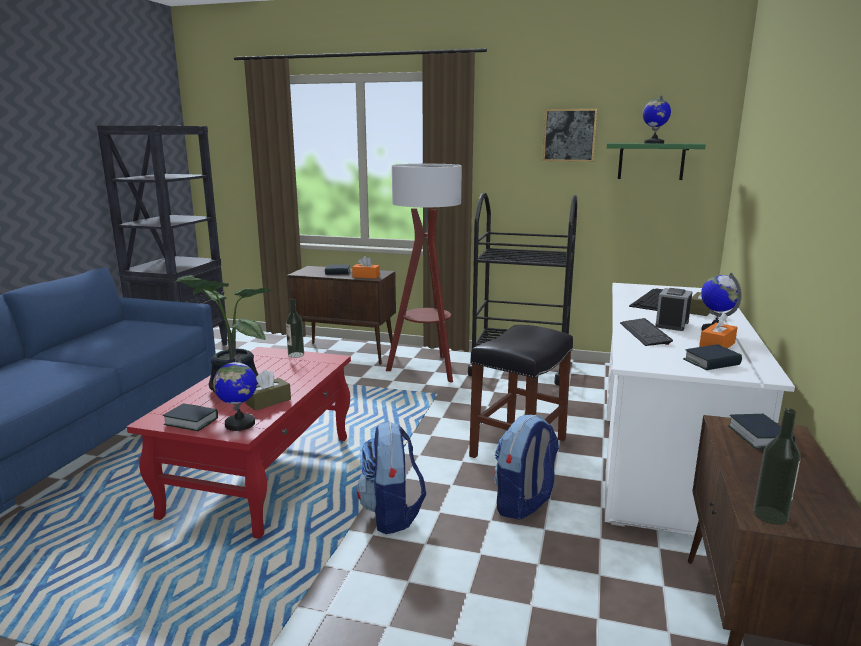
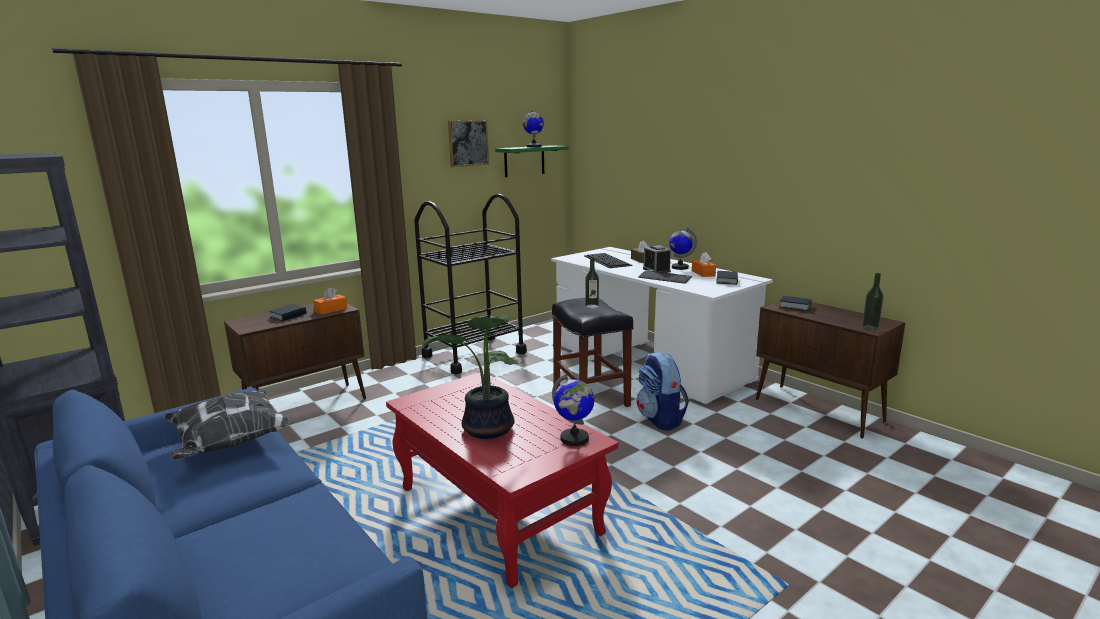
camera: 55 degrees left, 0 degrees up
book [163,403,218,431] -> none
brown tissue box [245,369,291,411] -> none
bottle [286,298,304,358] -> bottle moved to [585,258,599,309]
backpack [357,421,426,534] -> none
floor lamp [386,164,462,382] -> none
none -> pillow [164,390,294,460]

